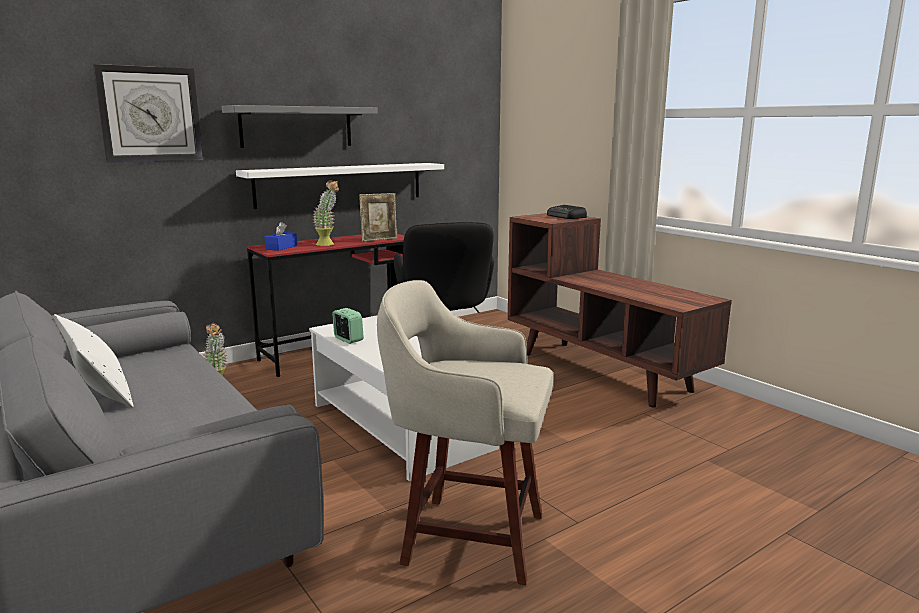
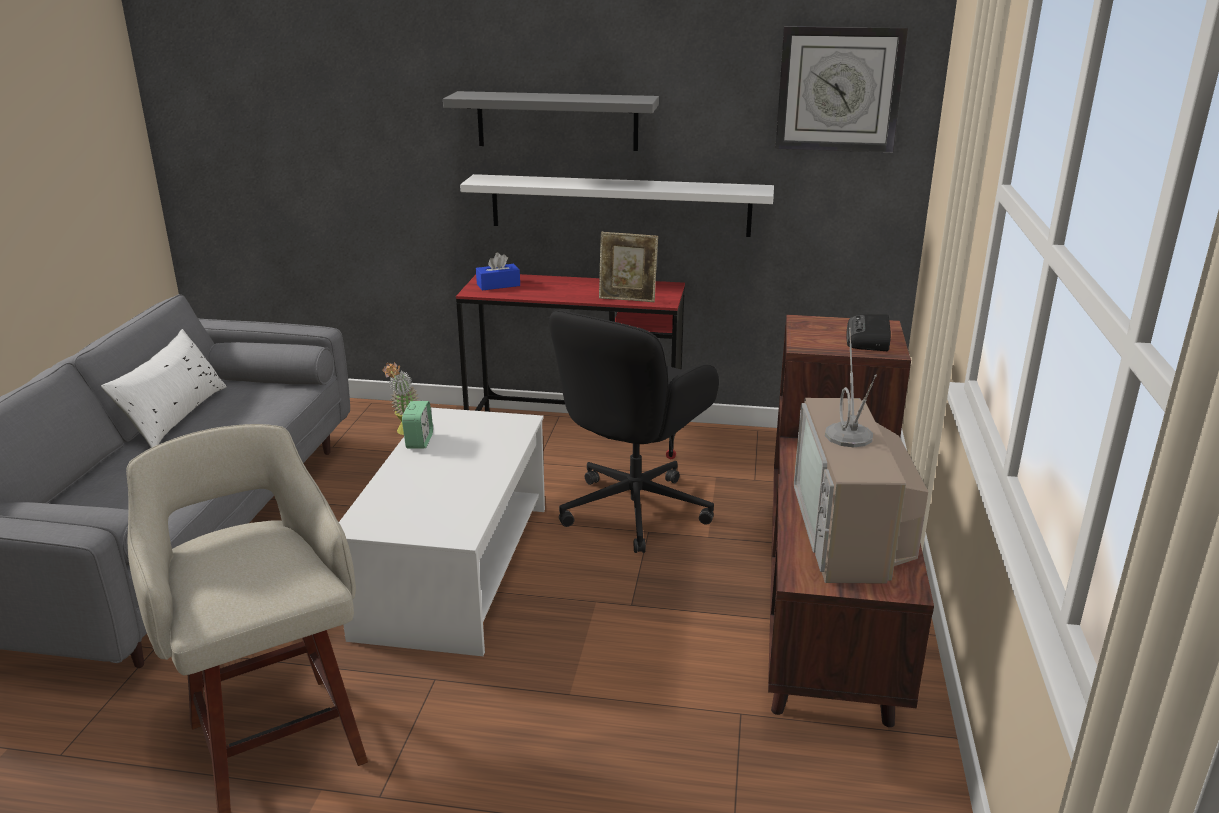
camera: 45 degrees right, 10 degrees up
wall clock [93,64,203,163] -> wall clock moved to [775,26,908,152]
potted plant [312,180,339,246] -> none
none -> television [794,328,928,584]

